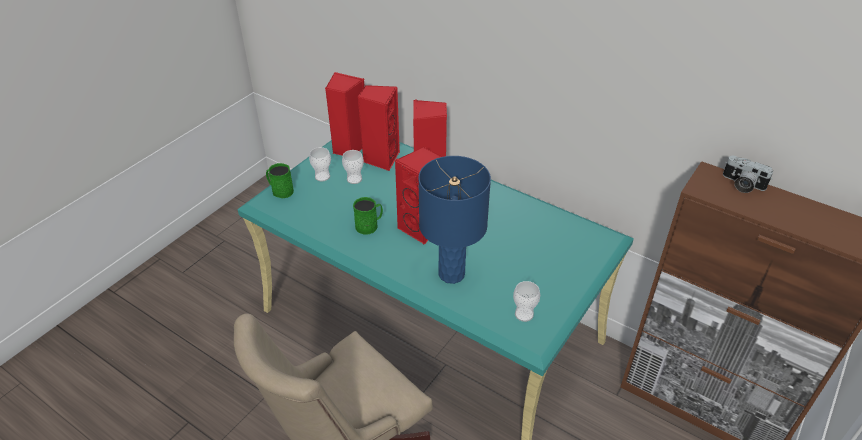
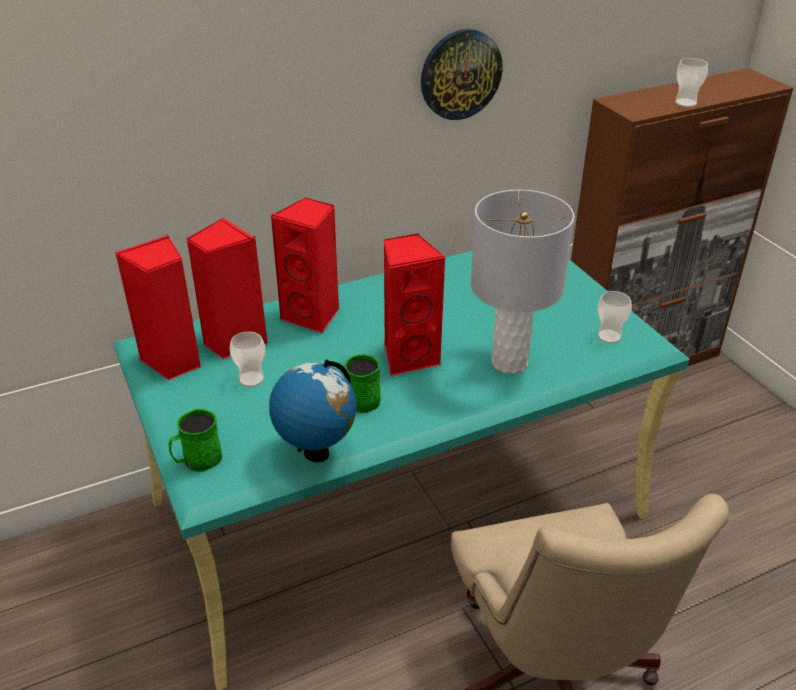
camera: 60 degrees left, 5 degrees down
cup [309,147,331,181] -> cup moved to [675,58,708,107]
blue table lamp [418,156,491,284] -> grey table lamp [471,190,574,374]
camera [723,156,773,193] -> none
none -> globe [269,359,357,462]
none -> wall clock [421,29,503,120]

